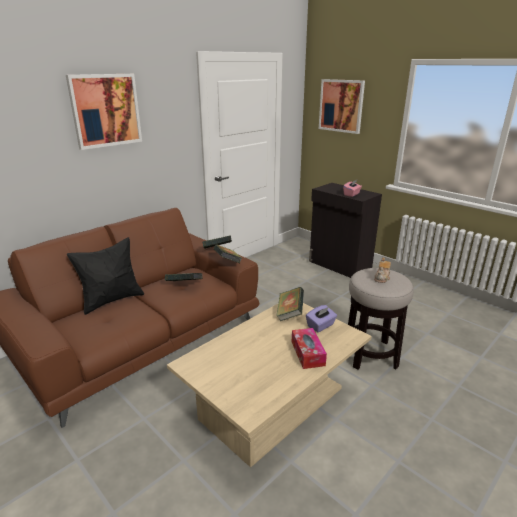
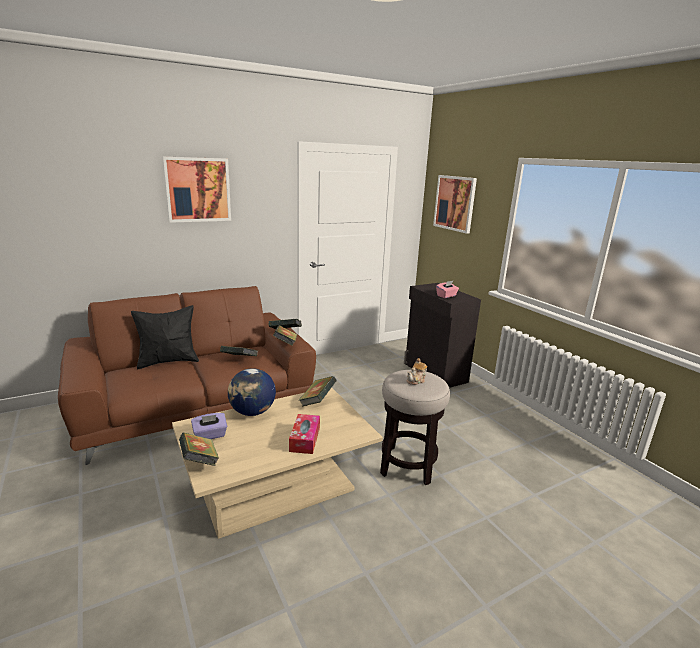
camera: 15 degrees right, 5 degrees down
purple tissue box [306,305,337,332] -> purple tissue box moved to [191,413,227,439]
none -> book [179,433,219,466]
none -> globe [228,368,276,416]

